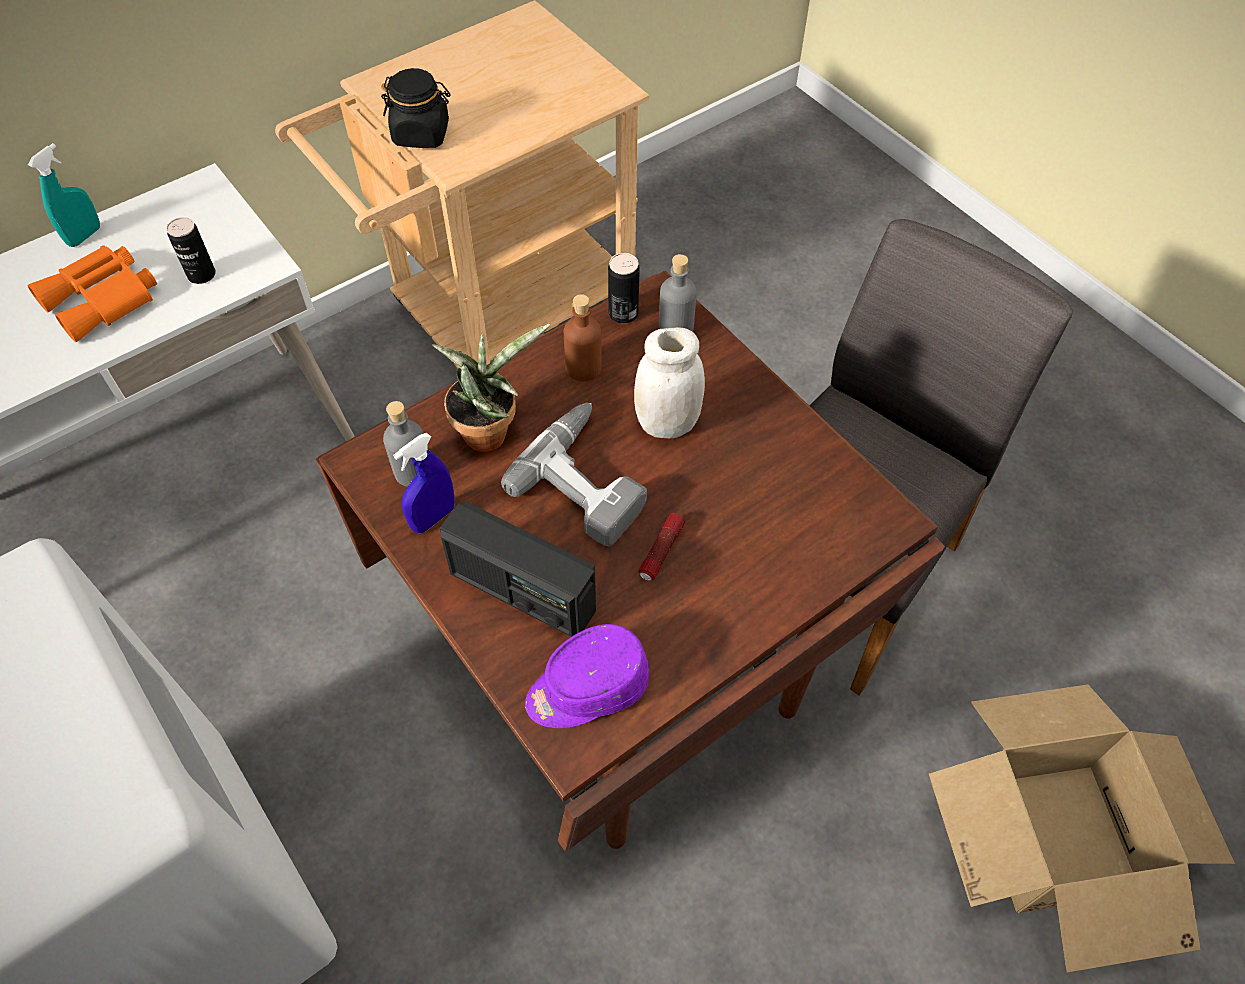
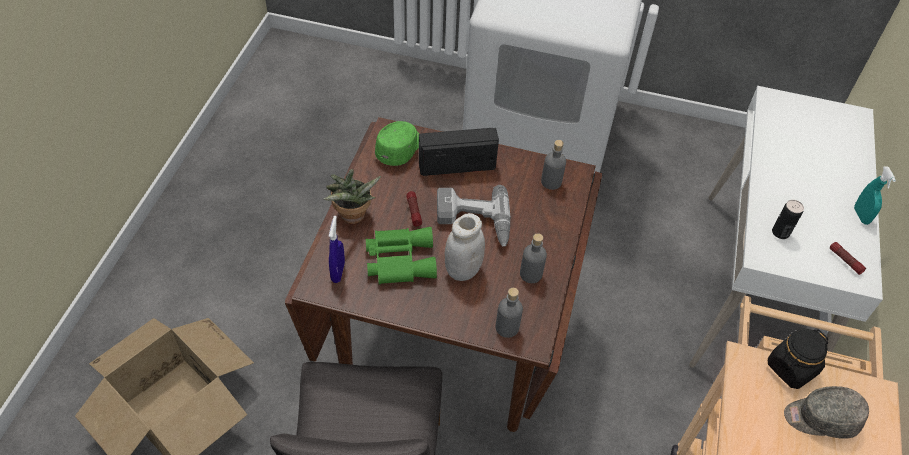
camera: 140 degrees right, 5 degrees down
orange binoculars [27,245,157,342] -> none
blue spray bottle [393,433,455,533] -> blue spray bottle moved to [329,216,345,283]
potted plant [432,324,550,452] -> potted plant moved to [324,169,381,224]
purple cap [525,624,649,728] -> green cap [375,121,419,166]
brown bottle [564,294,602,381] -> grey bottle [520,233,547,283]
can [608,253,640,324] -> none
none -> green binoculars [366,227,437,285]
none -> grey cap [784,386,869,439]
none -> flashlight [830,242,866,275]

